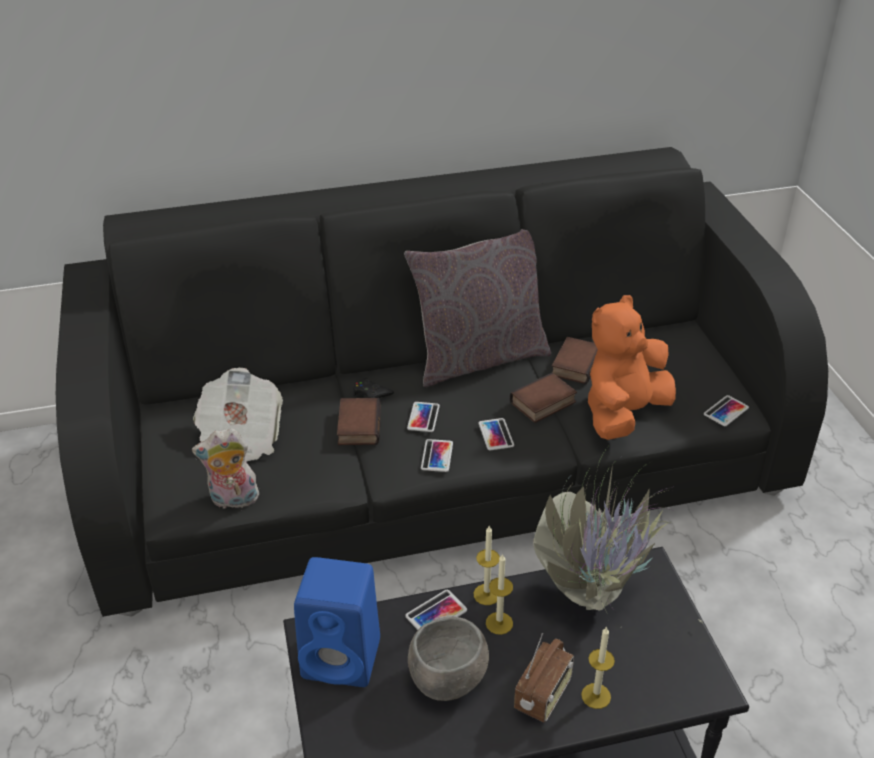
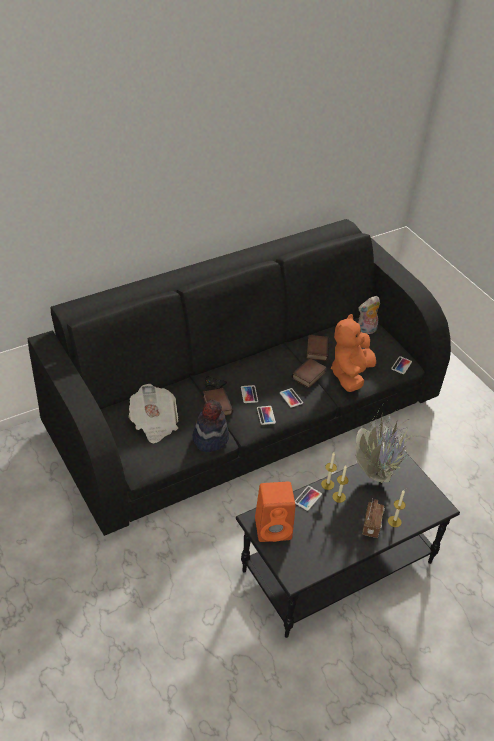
camera: 20 degrees left, 5 degrees up
plush toy [192,428,259,509] -> plush toy moved to [358,296,380,334]
blue speaker [294,557,380,687] -> orange speaker [255,482,296,542]
grey pillow [404,229,551,387] -> none
grey bowl [408,617,489,701] -> none
none -> hat [192,399,229,452]

